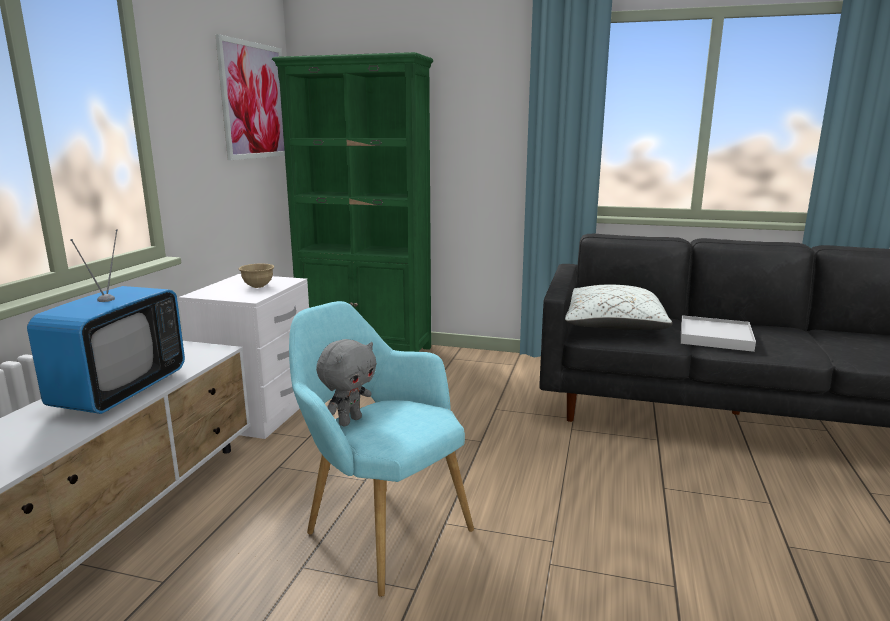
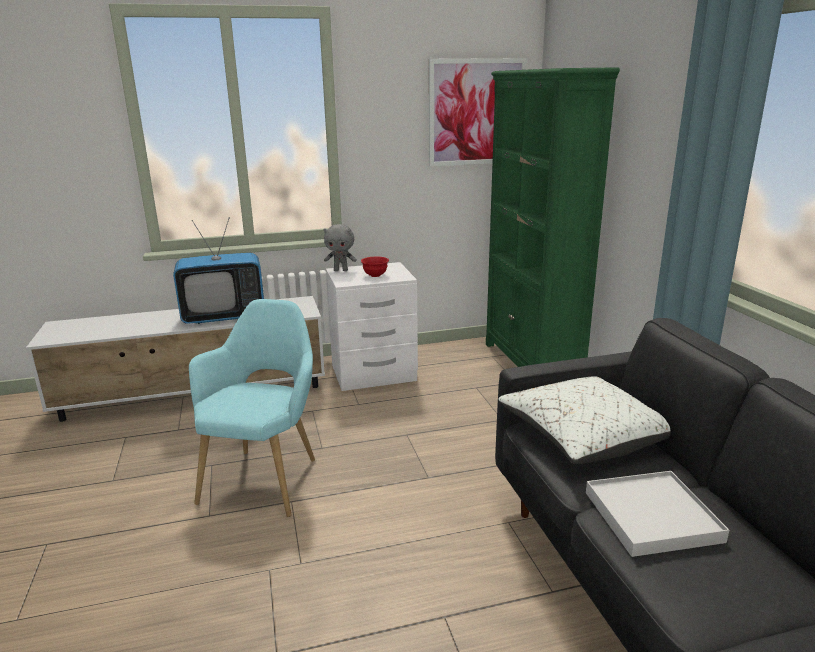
camera: 60 degrees right, 5 degrees up
beige bowl [238,264,275,288] -> red bowl [361,256,389,277]
grey plush toy [316,339,377,426] -> grey plush toy moved to [323,224,357,271]

